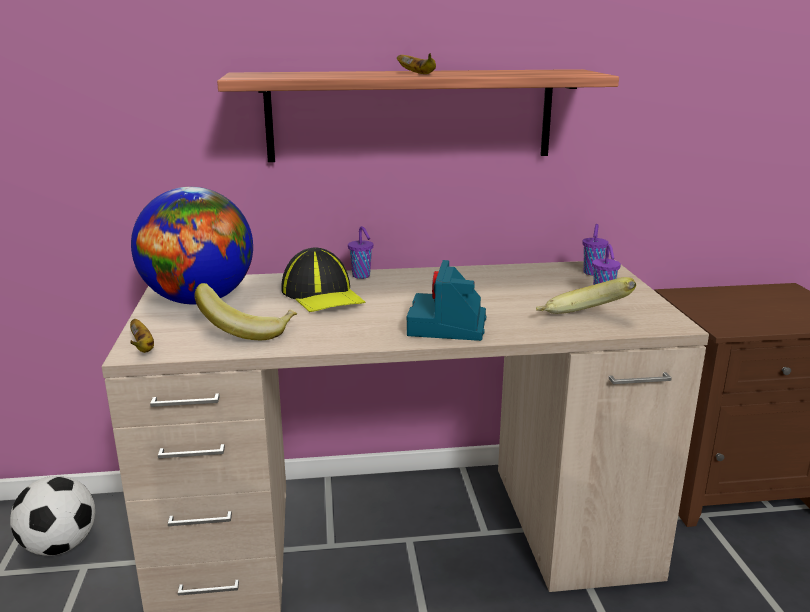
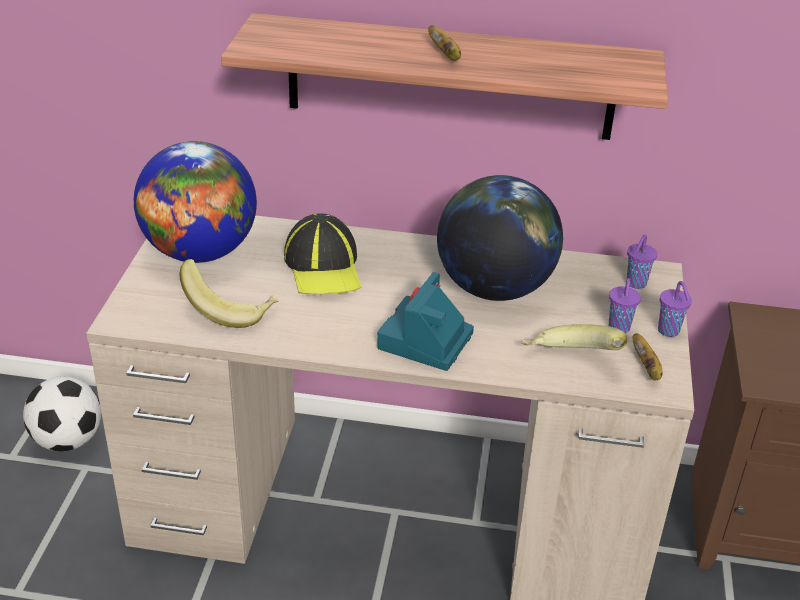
camera: 15 degrees right, 15 degrees up
banana [130,319,154,353] -> banana moved to [633,333,662,381]
purple cup [348,226,373,279] -> purple cup moved to [658,281,692,337]
none -> globe [437,175,563,301]

